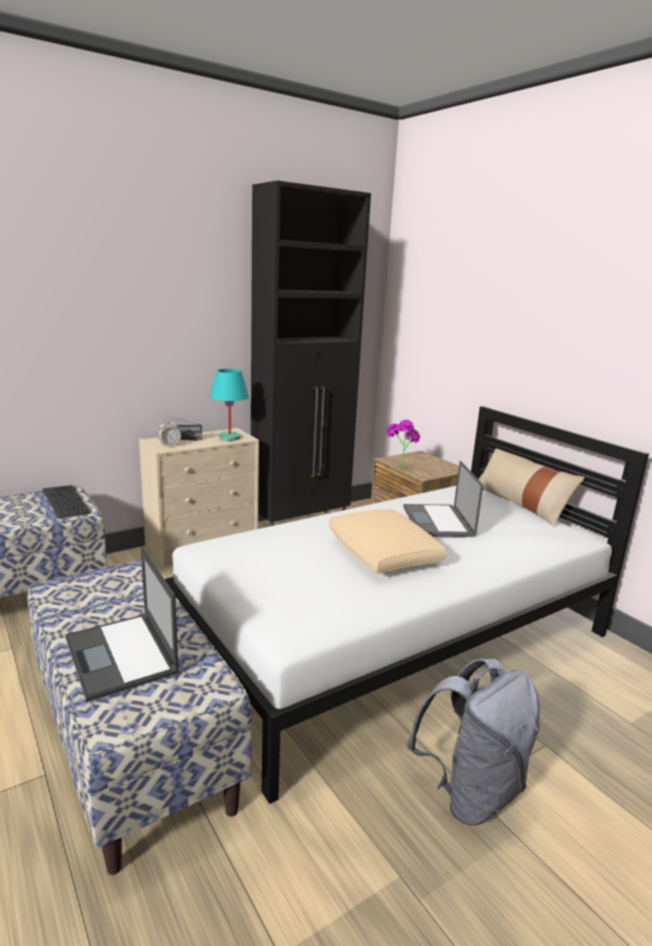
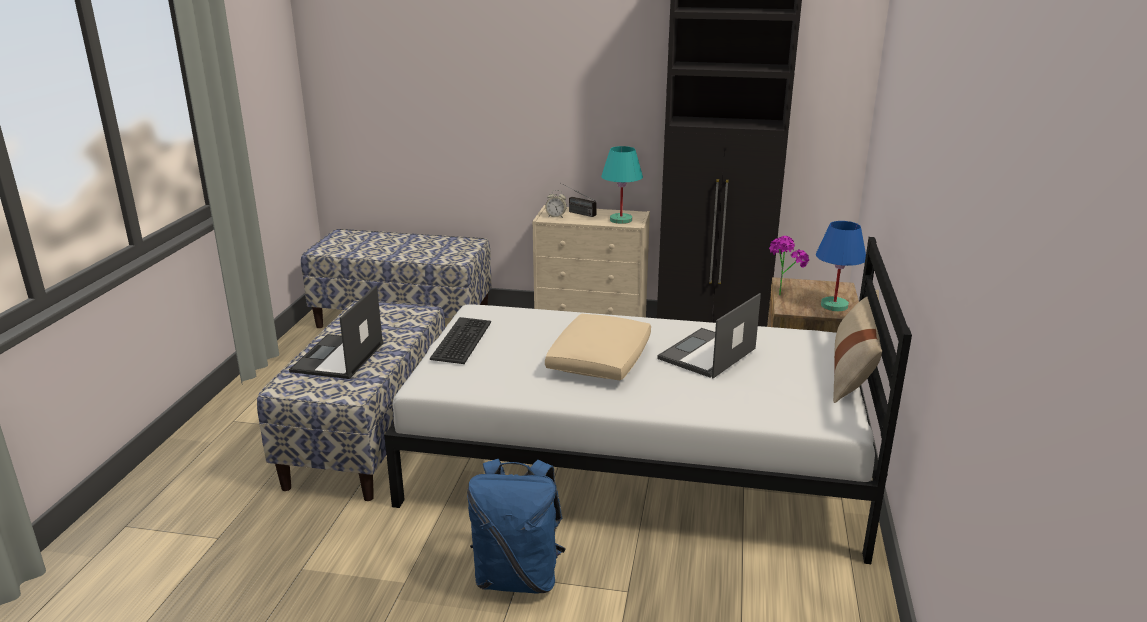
camera: 45 degrees right, 5 degrees up
keyboard [42,485,91,518] -> keyboard moved to [430,317,491,364]
grey backpack [407,658,540,825] -> blue backpack [467,459,566,594]
none -> blue table lamp [816,221,866,311]

